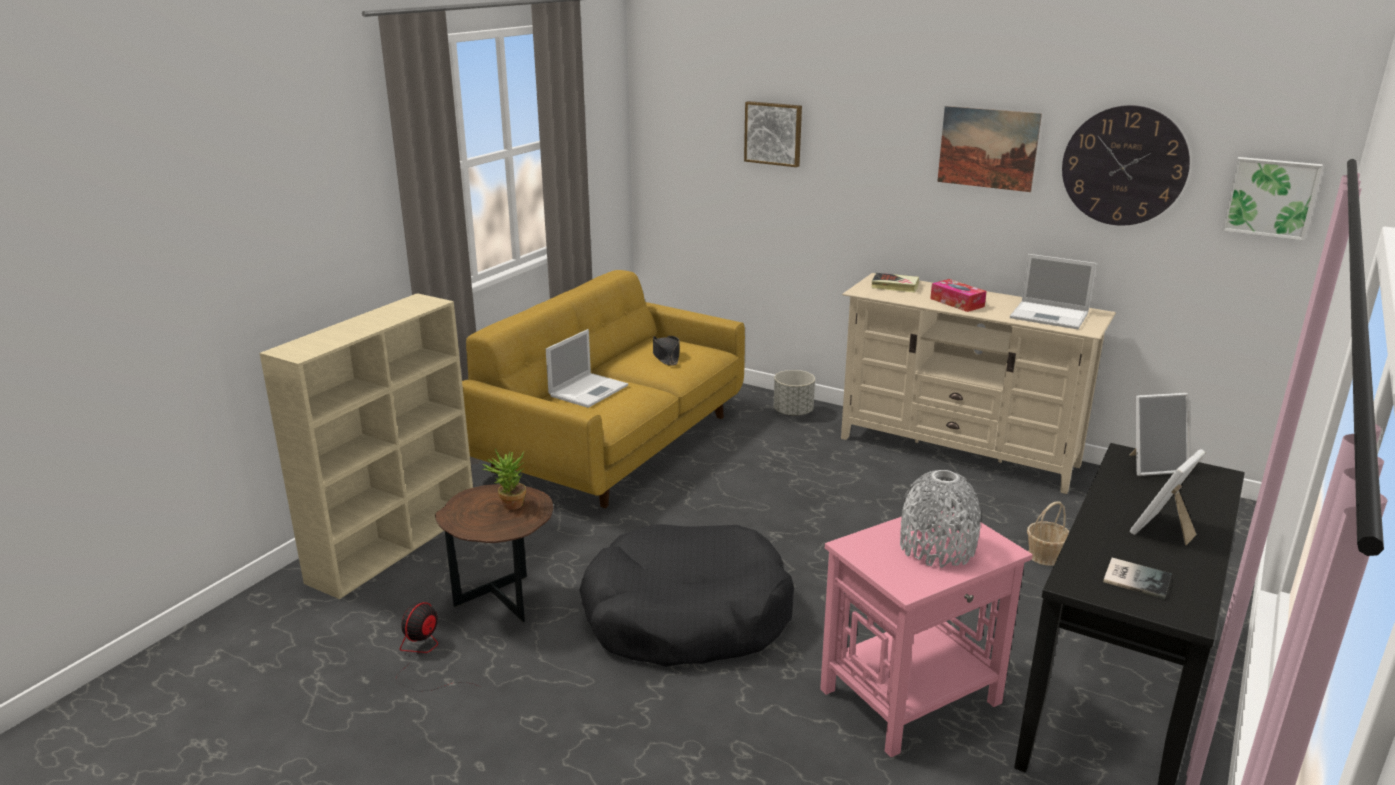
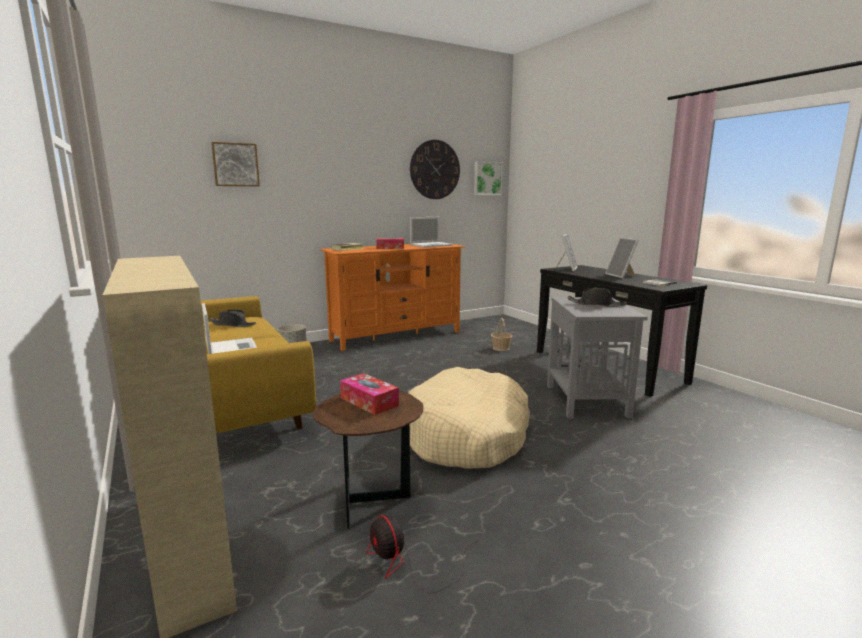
camera: 60 degrees left, 10 degrees down
potted plant [482,449,526,510] -> tissue box [340,373,399,415]
black dog bed [579,524,794,667] -> beige dog bed [408,367,530,469]
pink side table [820,507,1033,758] -> grey side table [547,297,648,419]
beige tv stand [841,273,1116,494] -> orange tv stand [320,244,465,351]
grey vase [900,470,981,568] -> black hat [568,288,627,307]
picture [937,106,1042,192] -> none

